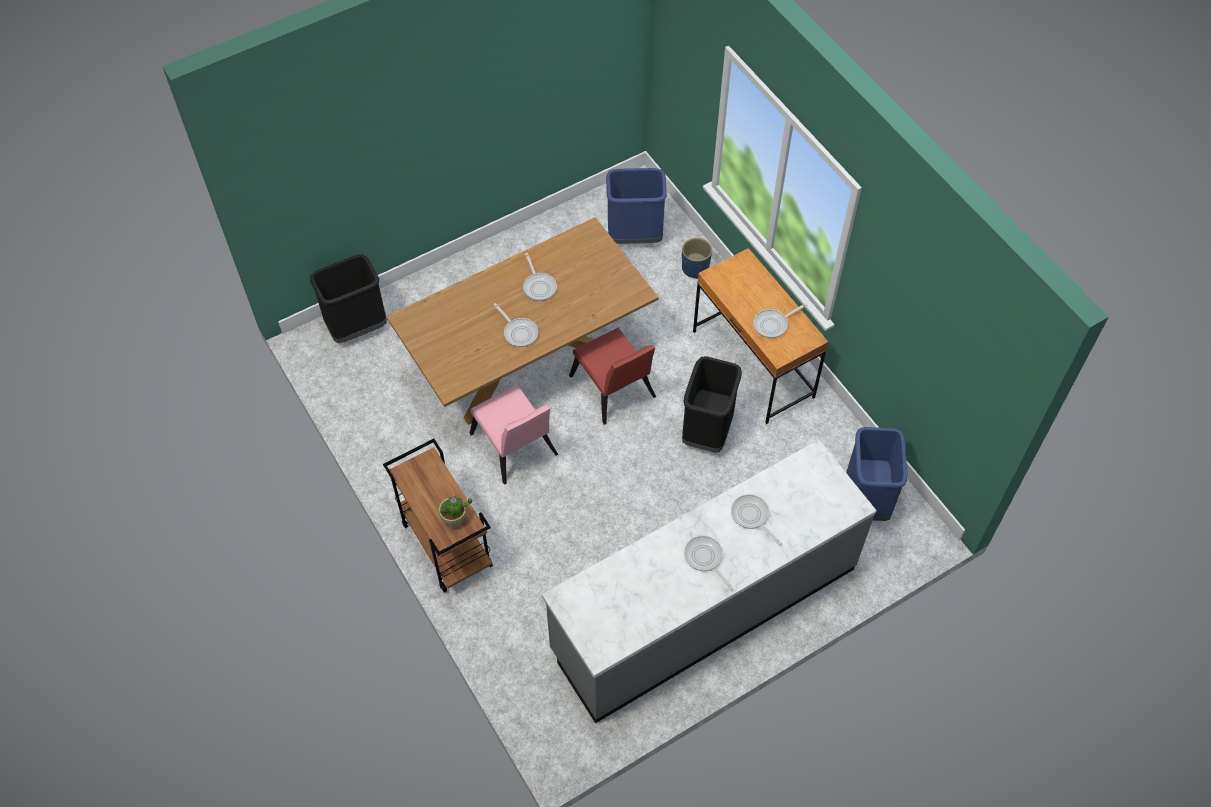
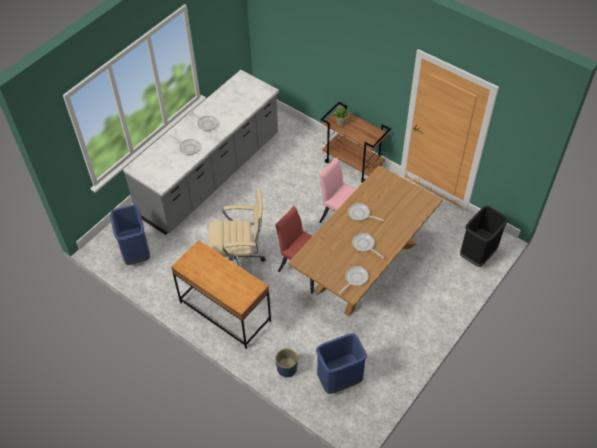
camera: 160 degrees right, 5 degrees down
black trash can [682,356,742,453] -> beige office chair [208,187,266,268]
frying pan [753,303,807,338] -> frying pan moved to [339,266,368,294]

